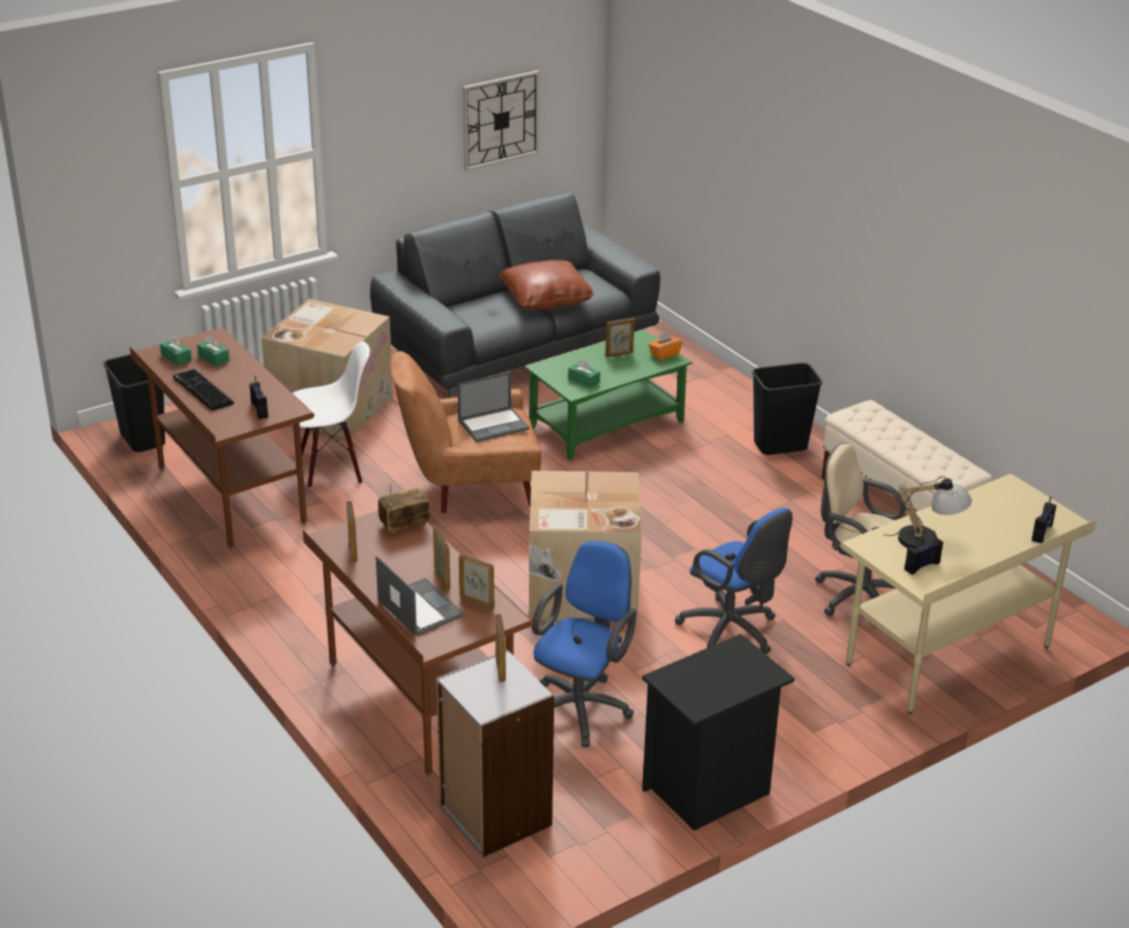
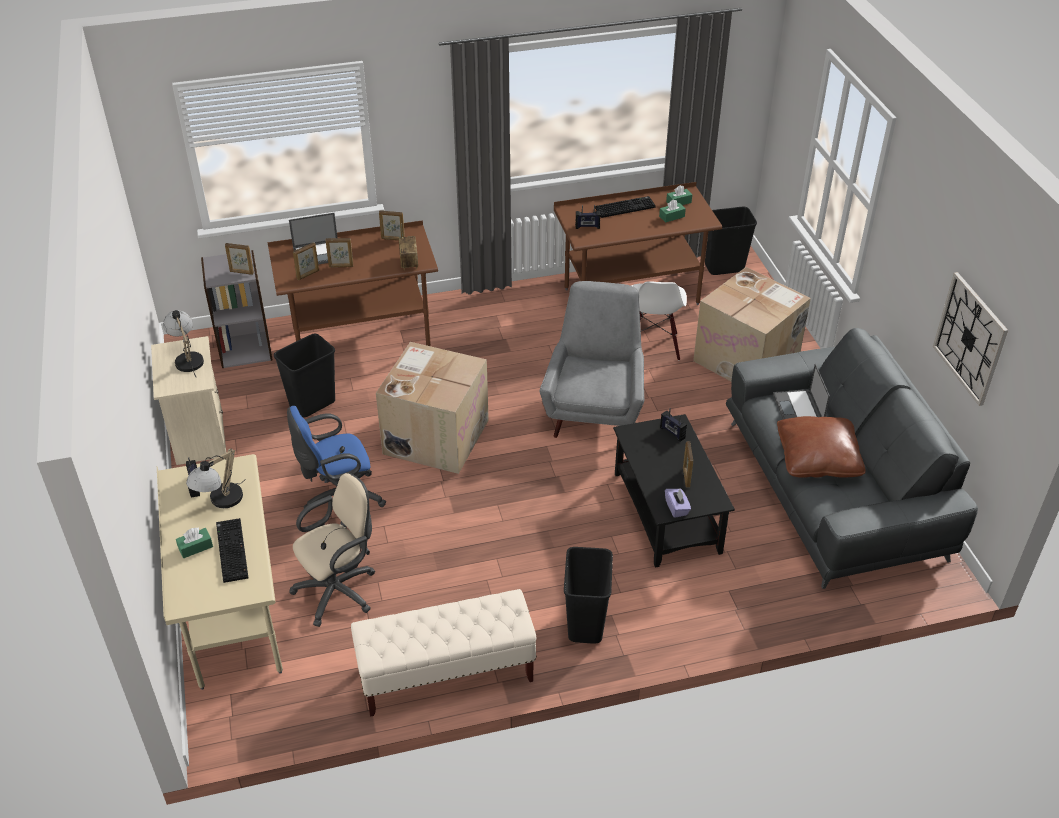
camera: 110 degrees right, 10 degrees up
brown armchair [390,351,541,513] -> grey armchair [539,281,644,438]
laptop [458,372,529,442] -> laptop moved to [773,364,830,419]
green coffee table [524,329,692,461] -> black coffee table [613,414,735,568]
blue office chair [532,541,637,747] -> black trash can [274,334,335,417]
green tissue box [568,359,600,388] -> green tissue box moved to [176,527,213,558]
black nightstand [642,634,795,831] -> beige nightstand [151,336,227,465]
orange tissue box [649,332,682,360] -> purple tissue box [665,489,691,518]
radio [1032,496,1056,543] -> radio moved to [660,408,687,442]
none -> table lamp [163,310,204,377]
none -> keyboard [216,518,249,583]

